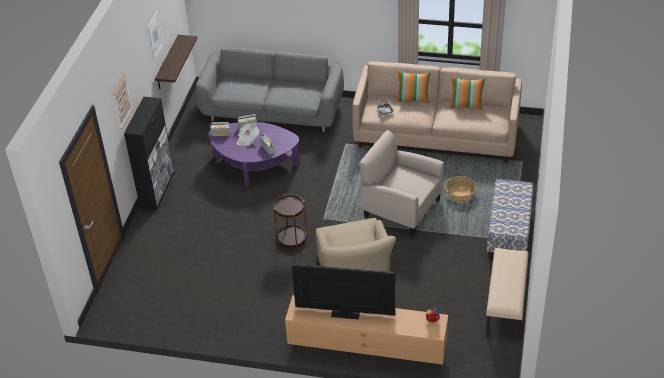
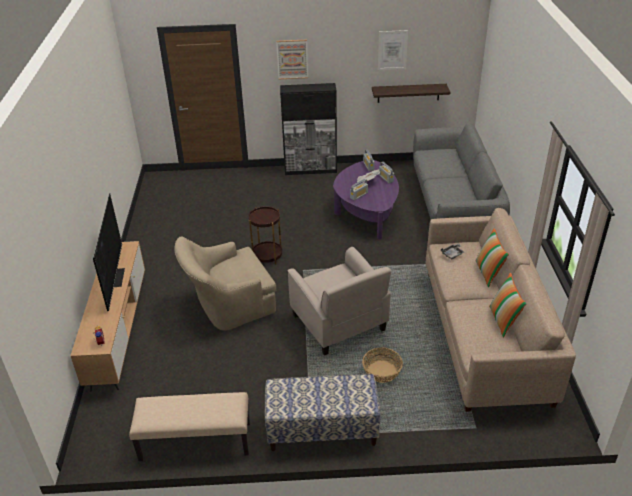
camera: 75 degrees right, 5 degrees down
beige armchair [359,130,444,236] -> beige armchair turned 135 degrees clockwise [288,247,391,356]

